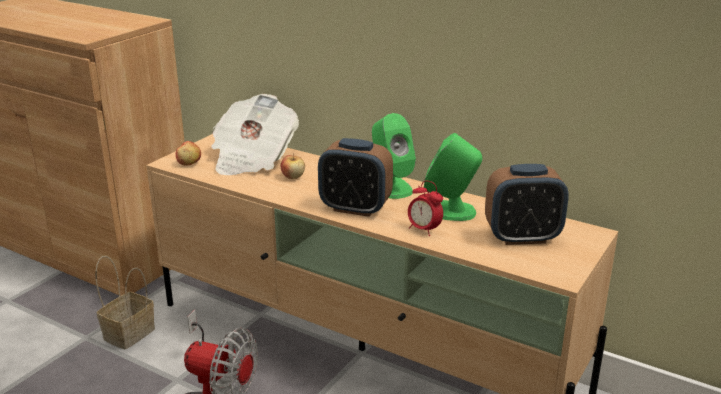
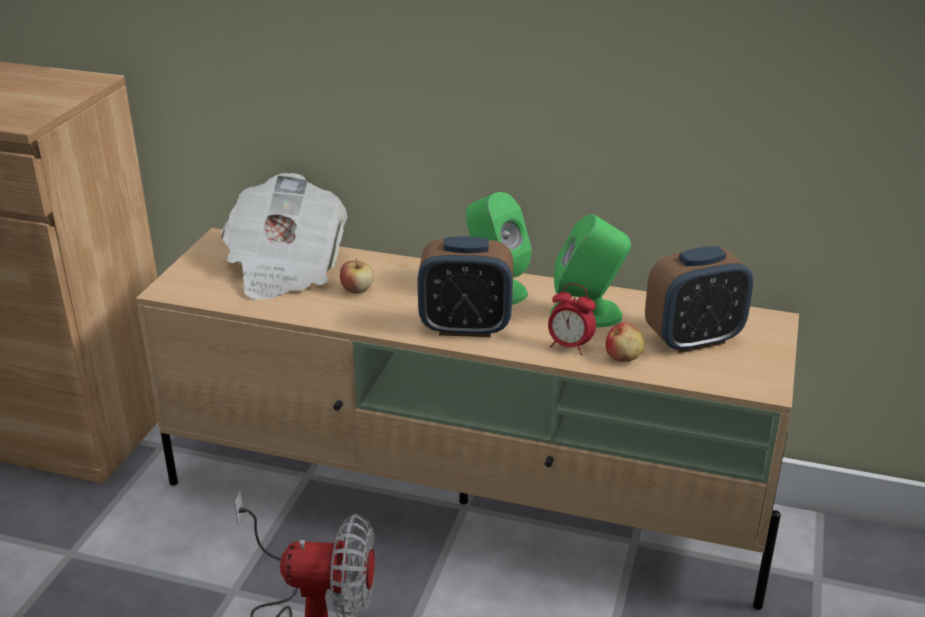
camera: 15 degrees left, 5 degrees up
basket [95,256,155,349] -> none
apple [176,141,201,165] -> apple moved to [606,322,644,362]

